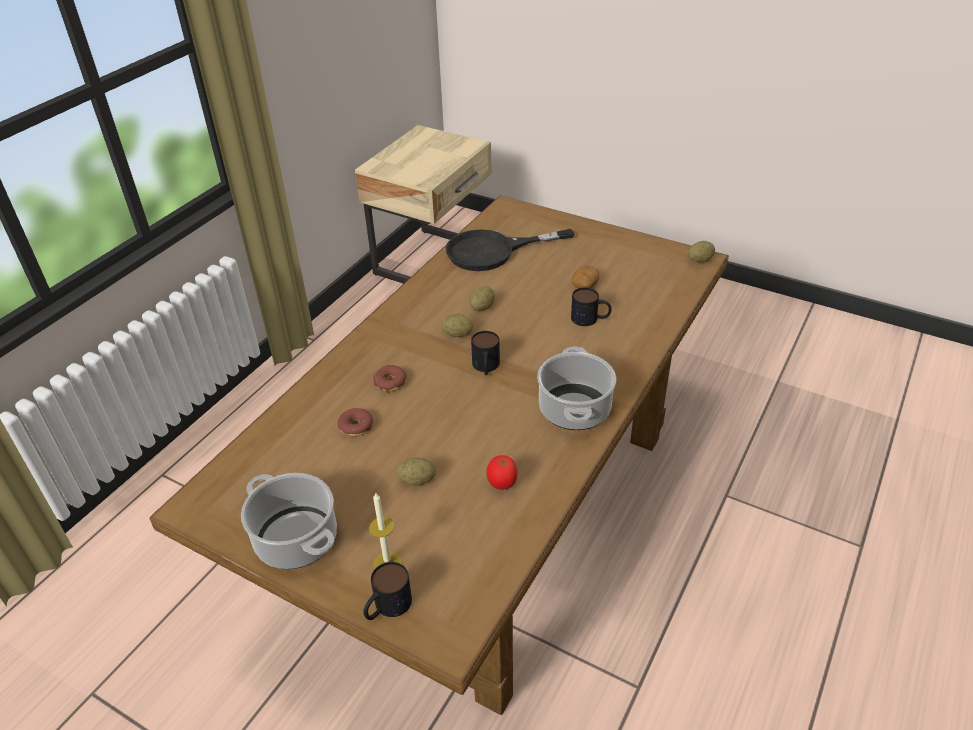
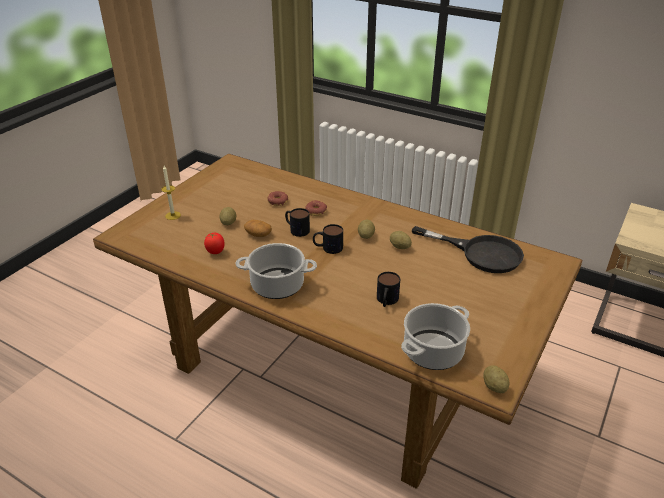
camera: 90 degrees right, 5 degrees down
cooking pot [241,473,337,569] -> cooking pot moved to [401,303,470,370]
mug [364,562,412,620] -> mug moved to [285,208,310,237]
black frying pan [445,229,575,271] -> black frying pan turned 135 degrees clockwise [412,226,524,273]
potato [572,265,599,288] -> potato moved to [244,220,272,237]

